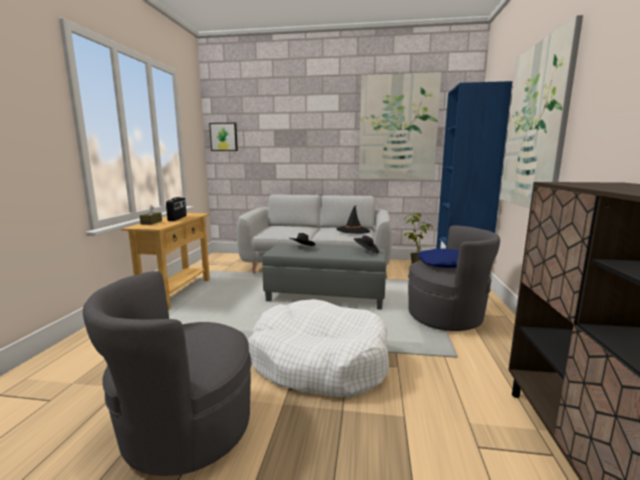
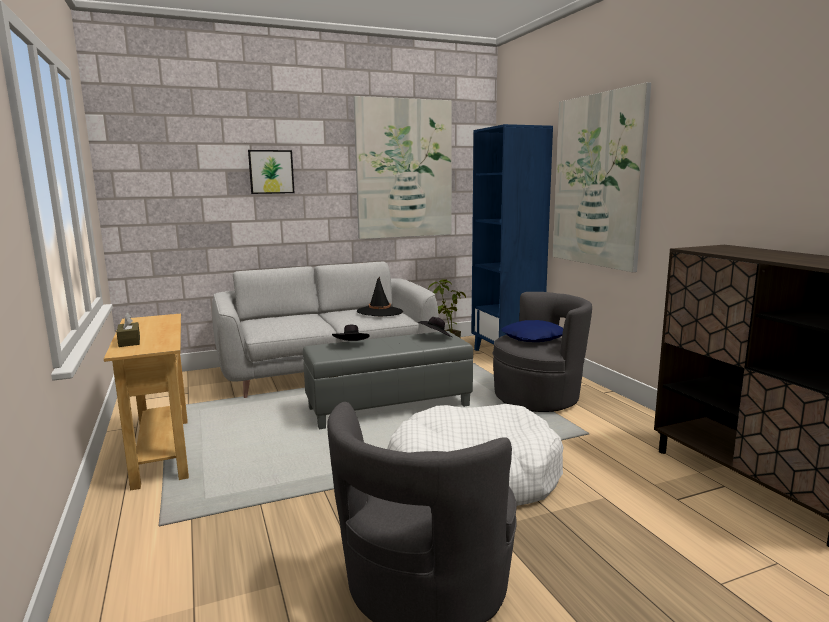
camera: 30 degrees left, 0 degrees up
radio [166,197,187,221] -> none
picture [209,123,238,151] -> picture moved to [248,150,295,194]

